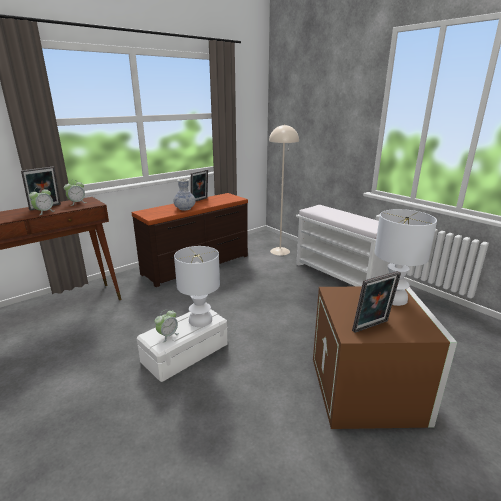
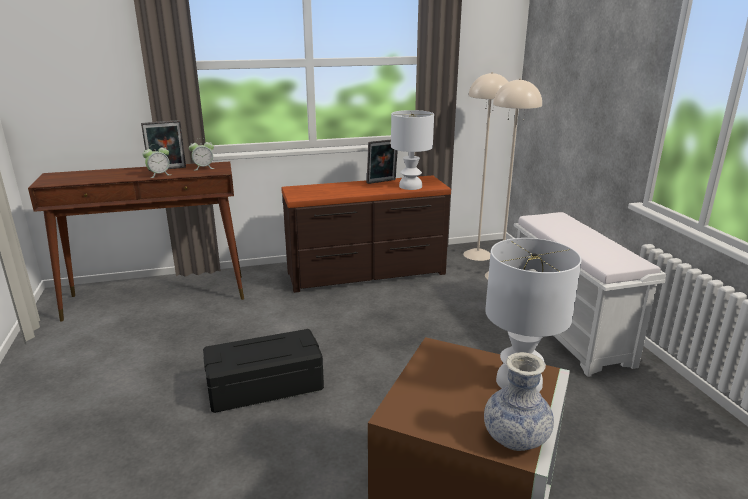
camera: 25 degrees right, 0 degrees up
white storage box [137,309,228,382] -> black storage box [203,329,324,413]
alarm clock [155,309,179,343] -> none
vase [173,178,196,210] -> vase moved to [484,352,554,451]
white table lamp [174,246,220,327] -> white table lamp moved to [391,110,434,190]
picture frame [352,271,401,333] -> none
none -> beige floor lamp [463,72,508,261]

